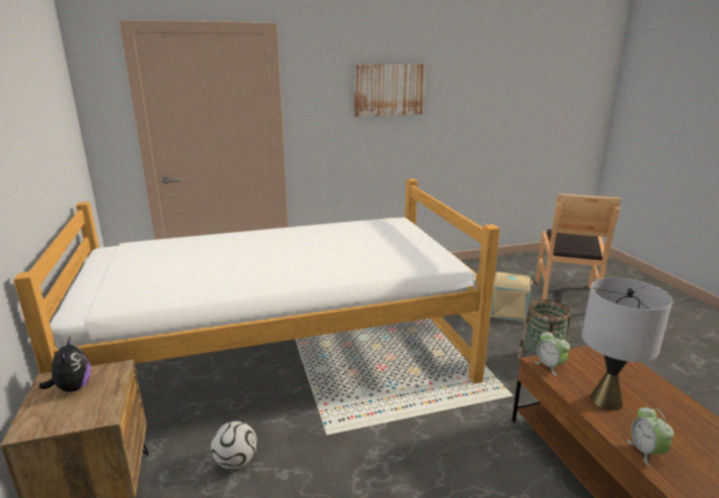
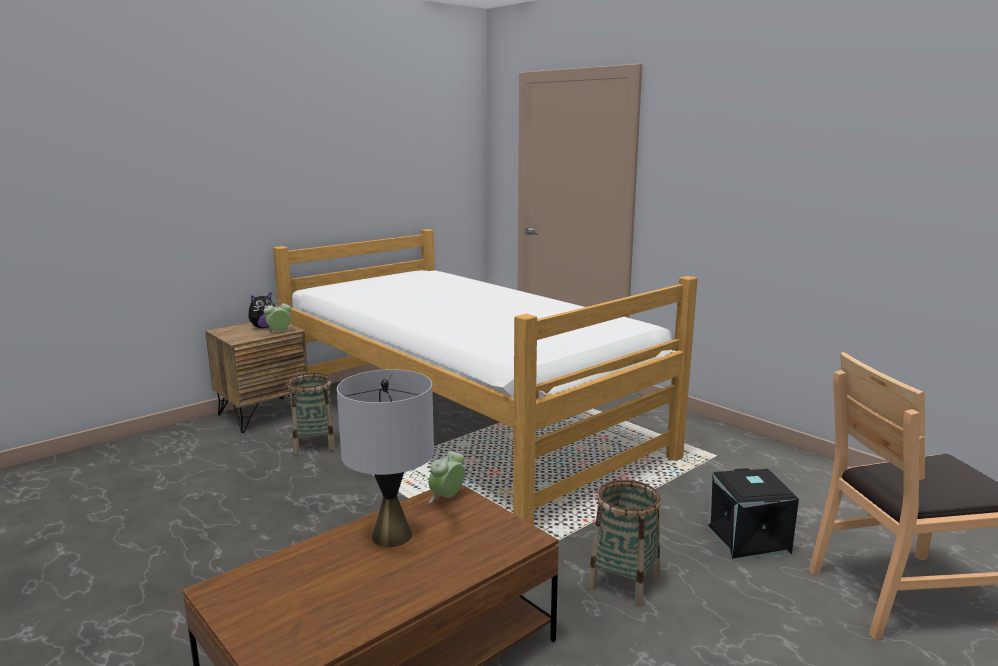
camera: 65 degrees right, 5 degrees down
football [211,421,257,469] -> basket [286,373,335,455]
picture [354,64,426,117] -> none
beige storage box [490,272,533,322] -> black storage box [708,468,799,559]
alarm clock [627,406,674,466] -> alarm clock moved to [264,300,291,333]

